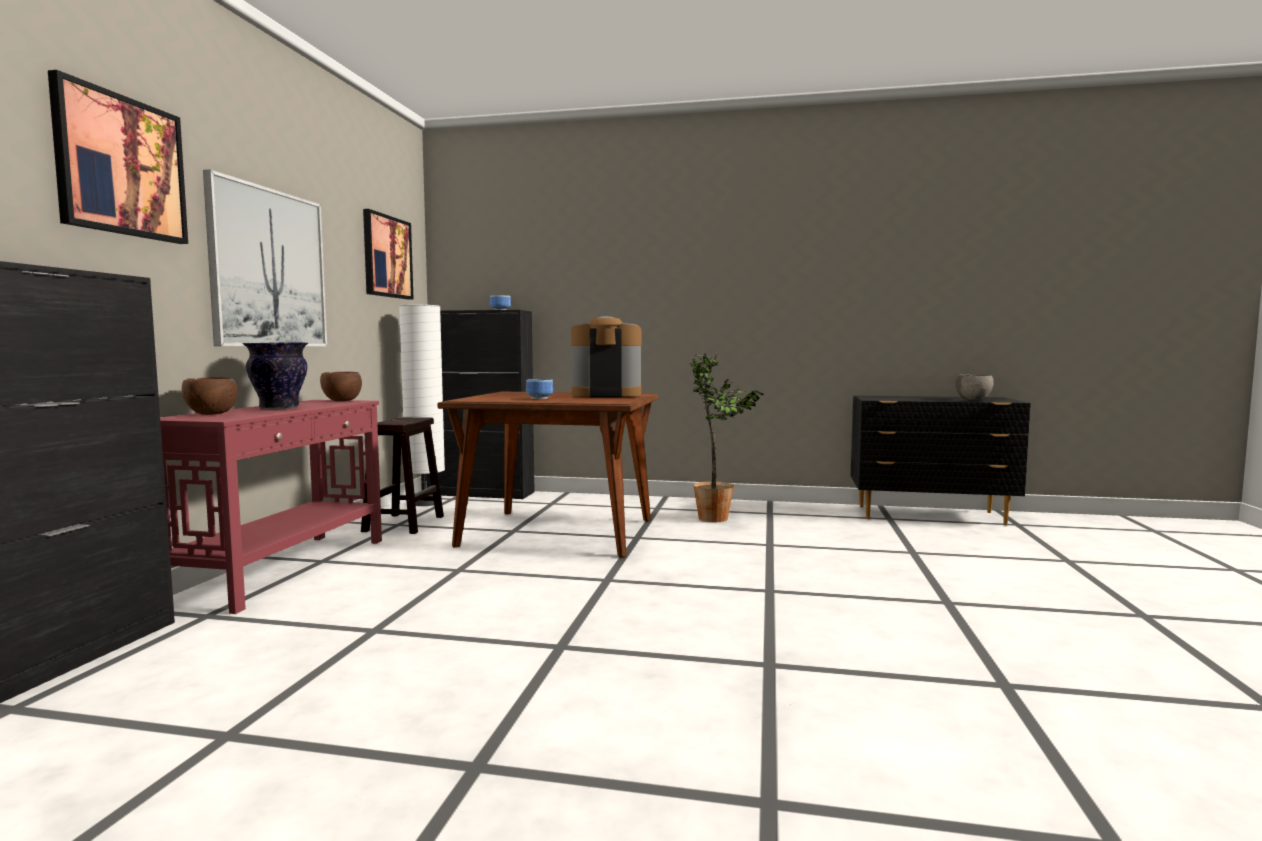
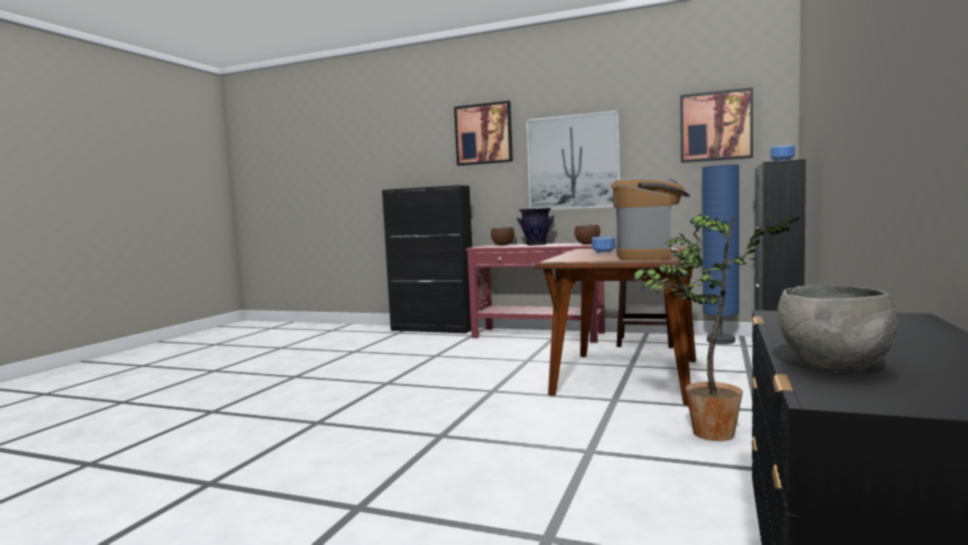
camera: 100 degrees right, 0 degrees up
white floor lamp [399,304,445,506] -> blue floor lamp [702,165,739,344]

